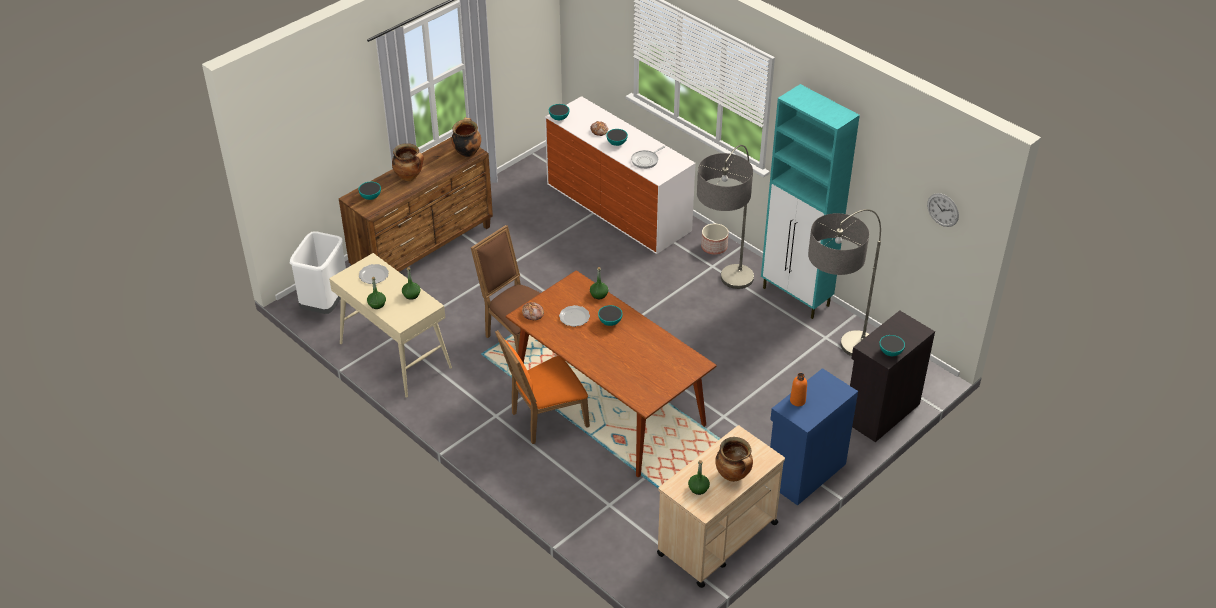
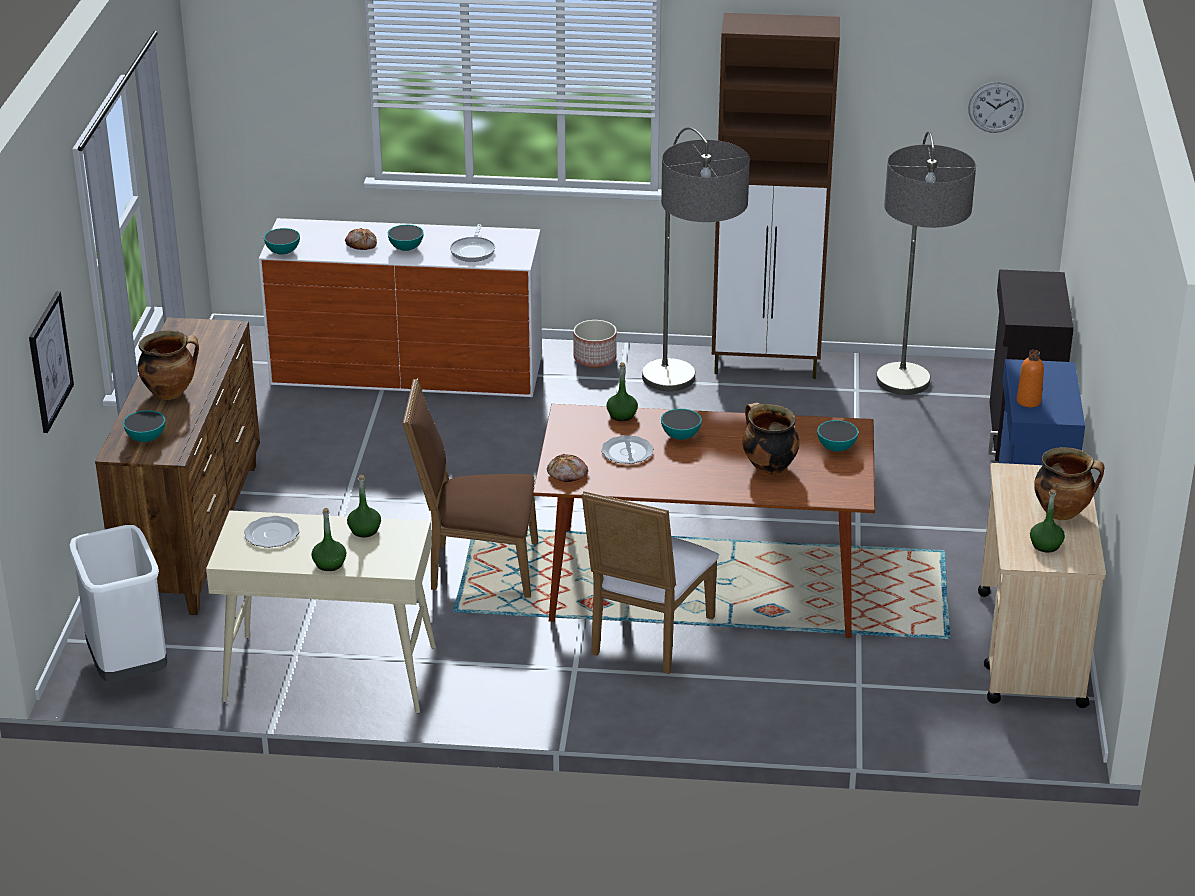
camera: 40 degrees left, 10 degrees down
cooking pot [452,117,481,158] -> cooking pot moved to [742,403,799,475]
orange chair [495,330,590,444] -> white chair [582,491,719,674]
turquoise cabinet [761,84,860,319] -> brown cabinet [712,13,840,379]
bowl [880,335,905,356] -> bowl moved to [817,420,859,452]
none -> picture [29,291,74,433]

